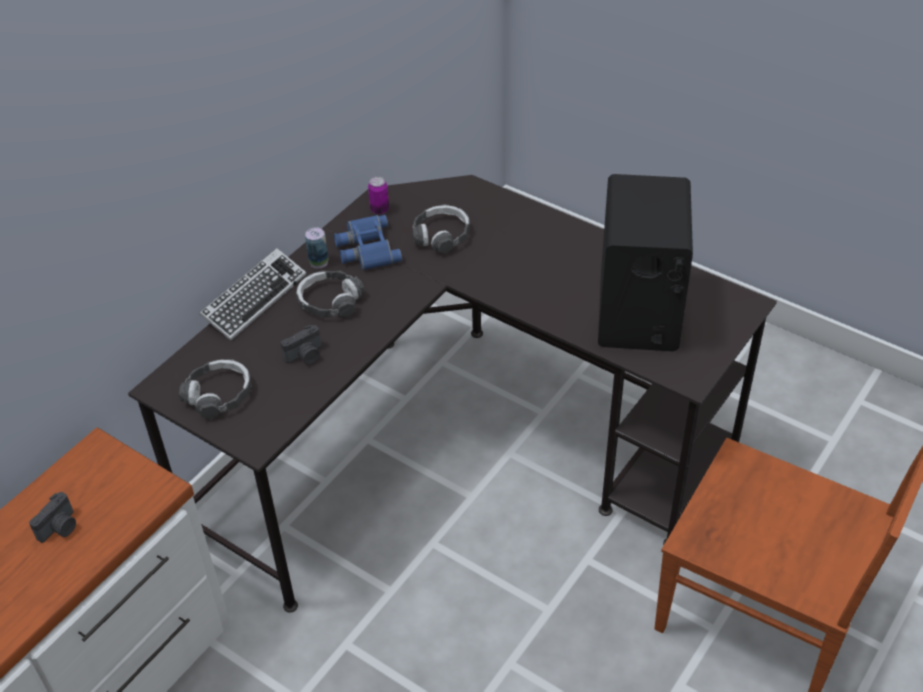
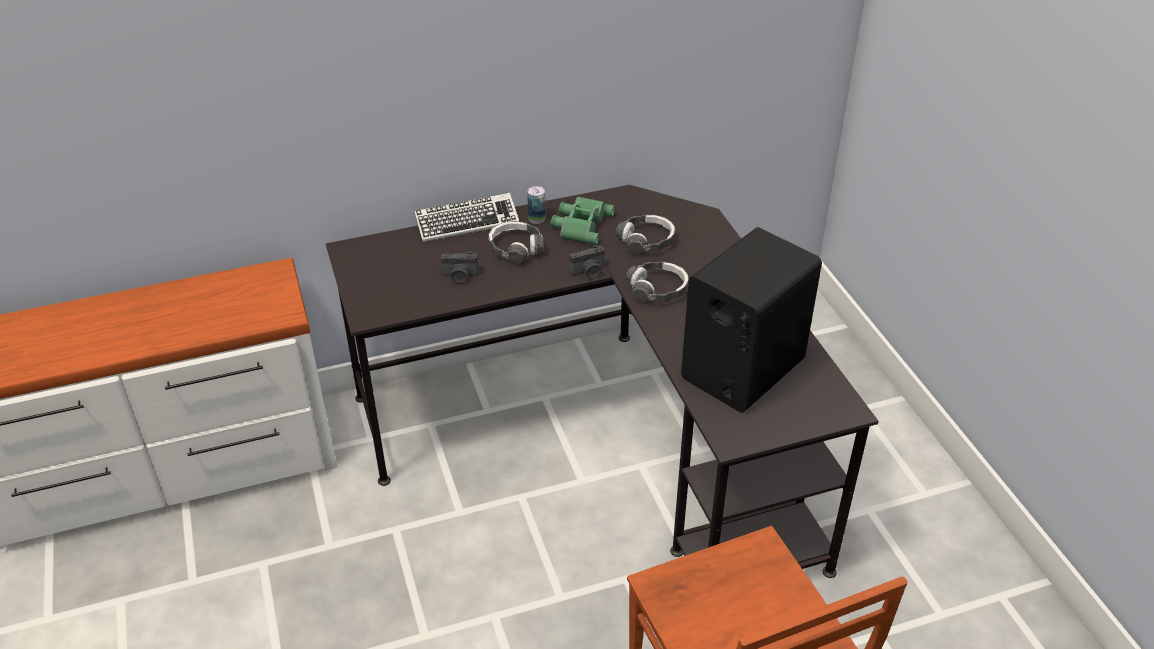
camera: 35 degrees right, 5 degrees down
camera [29,492,76,543] -> camera moved to [569,245,604,279]
headphones [179,359,252,419] -> headphones moved to [626,261,689,302]
blue binoculars [334,215,402,270] -> green binoculars [551,197,615,245]
can [368,177,389,215] -> none

